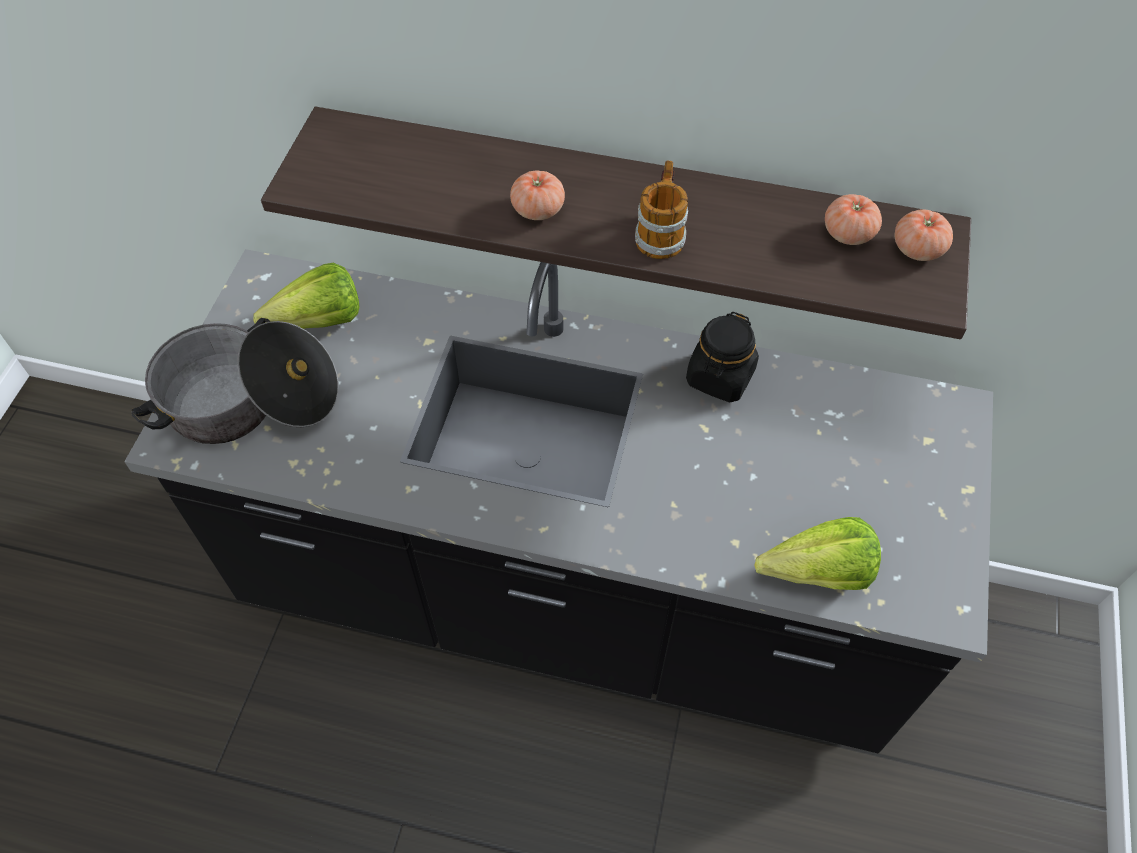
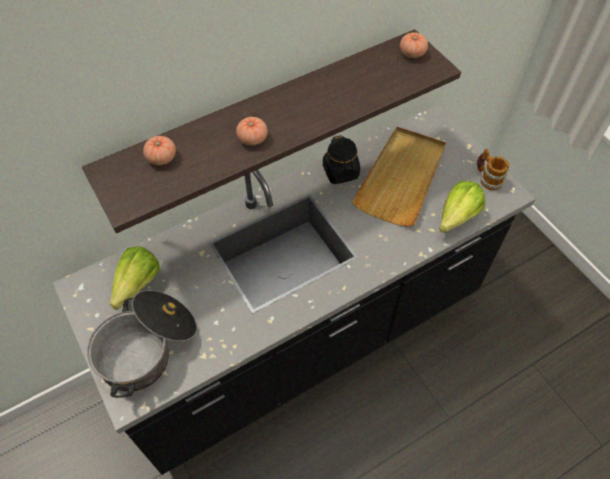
camera: 45 degrees left, 0 degrees up
mug [635,160,688,259] -> mug moved to [477,149,510,190]
tomato [825,194,882,245] -> tomato moved to [143,136,176,165]
none -> beige tray [352,127,446,227]

